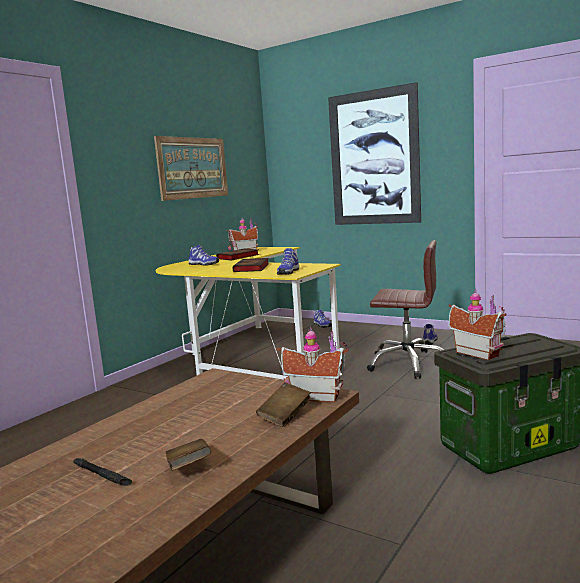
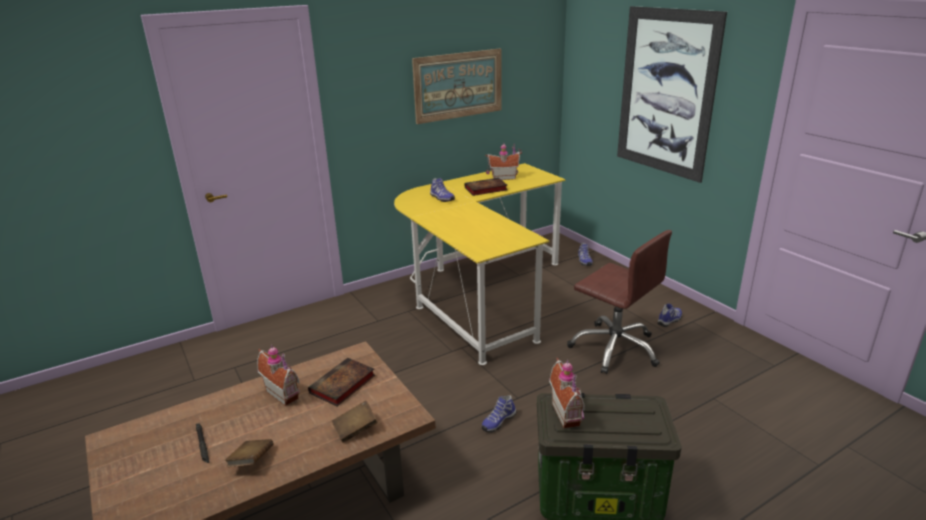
camera: 25 degrees right, 15 degrees up
book [233,258,269,272] -> book moved to [308,358,375,406]
shoe [277,248,299,275] -> shoe moved to [482,395,516,433]
toy house [277,326,349,402] -> toy house moved to [257,345,300,406]

